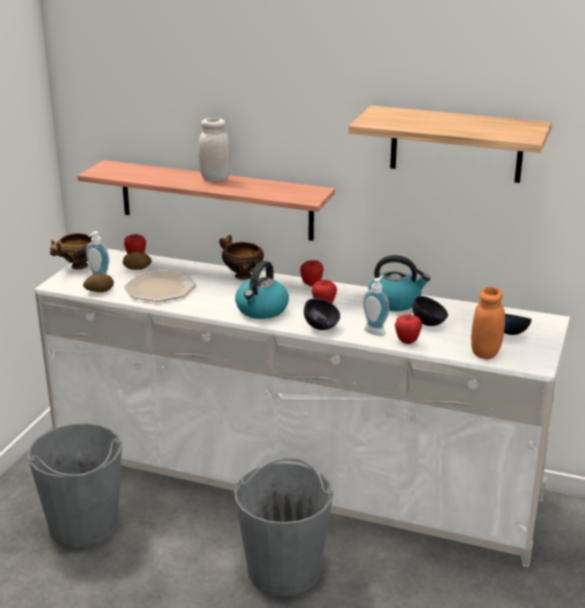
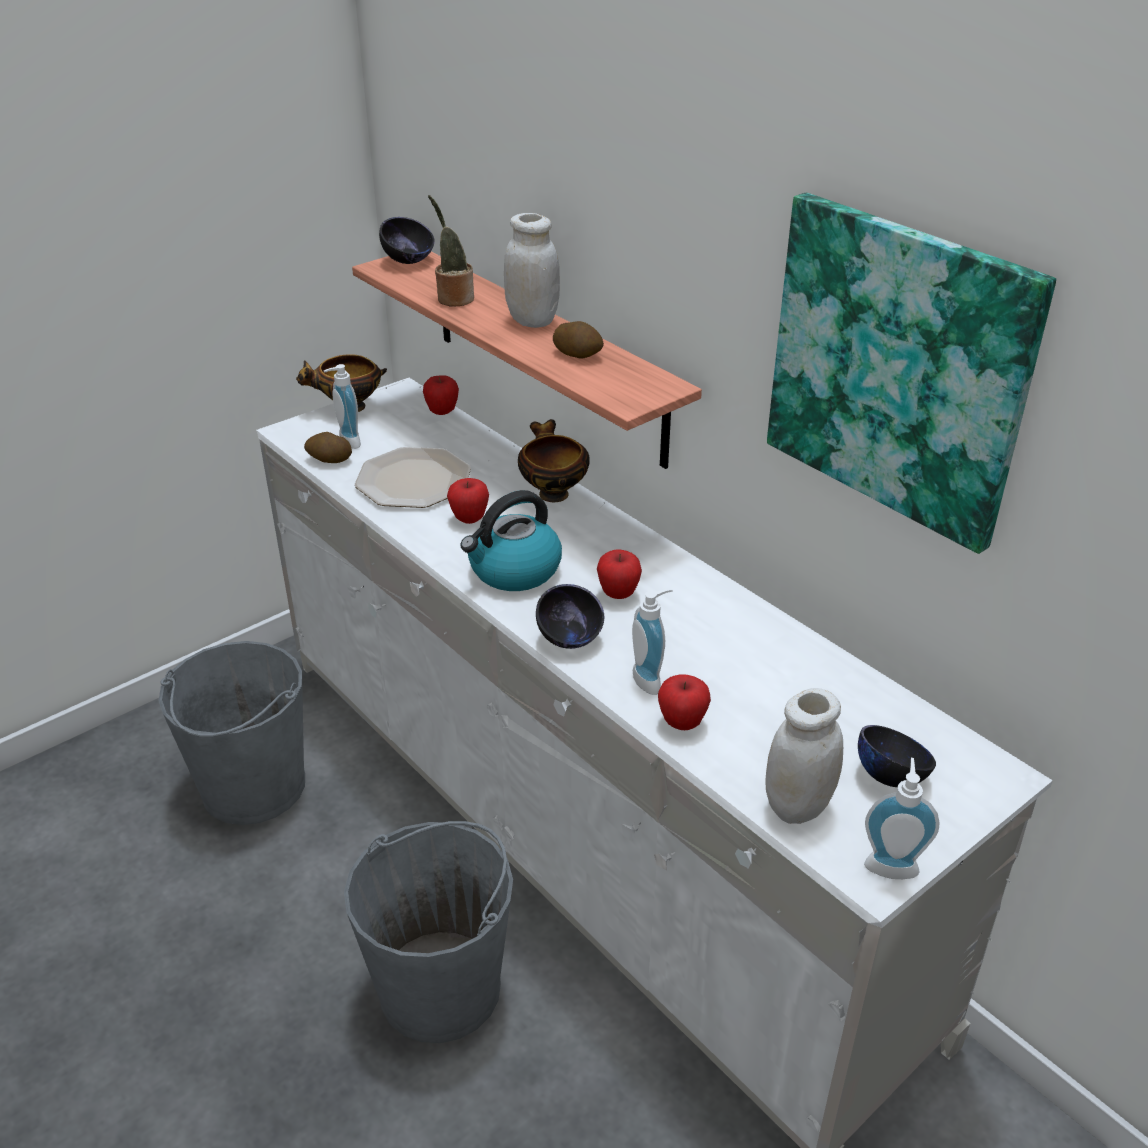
camera: 30 degrees right, 10 degrees up
potato [123,251,152,270] -> potato moved to [553,321,604,359]
apple [300,260,324,286] -> apple moved to [447,478,489,524]
shelf [349,105,552,183] -> picture [767,193,1056,554]
kettle [368,255,430,311] -> none
black bowl [412,296,448,326] -> black bowl moved to [379,217,435,264]
orange jar [471,287,505,360] -> white jar [765,688,843,824]
none -> potted plant [428,195,474,307]
none -> soap dispenser [864,758,939,879]

